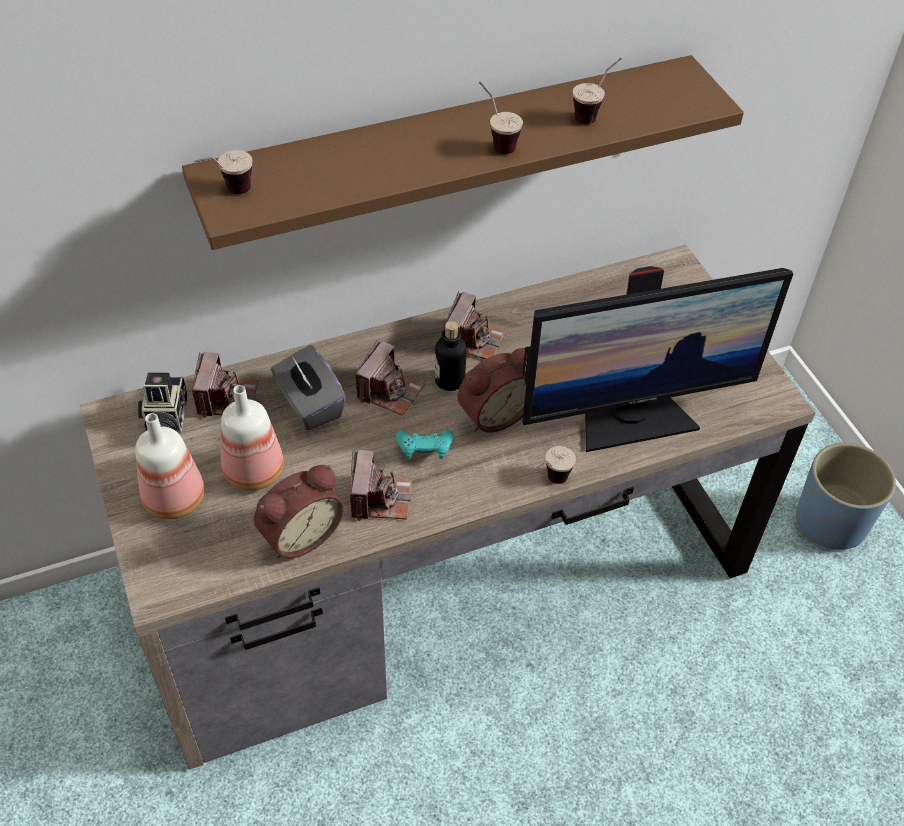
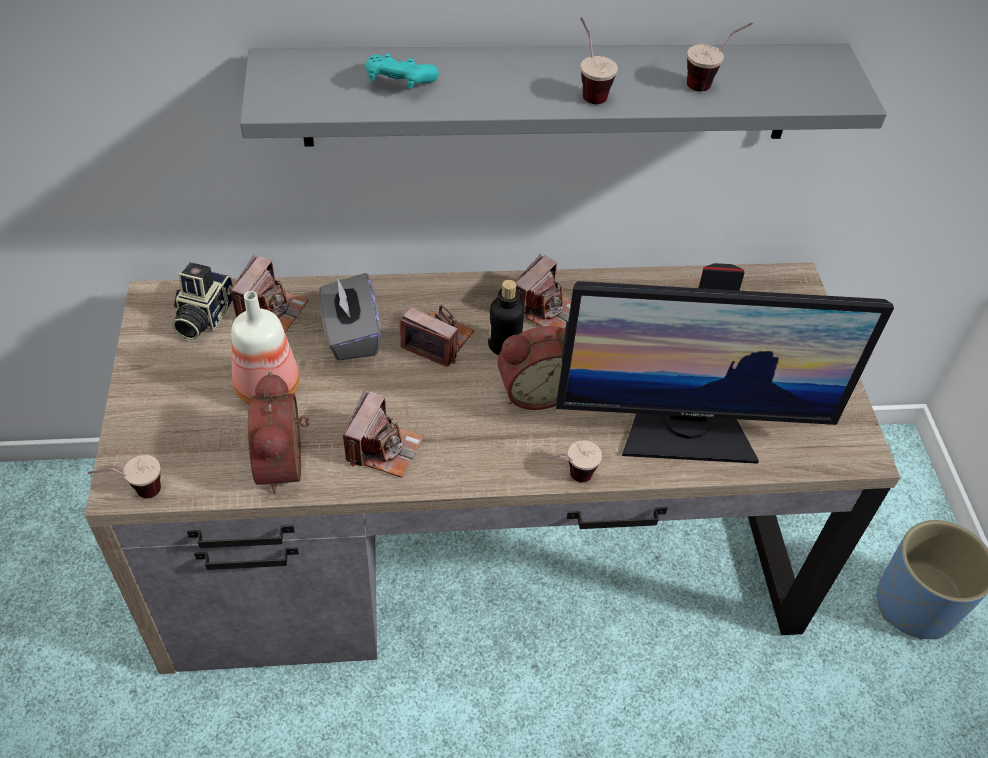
camera: 15 degrees right, 0 degrees up
bottle [135,413,205,520] -> none
brown shelf [182,55,744,250] -> grey shelf [240,44,887,147]
cup [194,150,252,194] -> cup moved to [88,455,161,498]
alarm clock [254,465,344,558] -> alarm clock turned 105 degrees clockwise [248,372,310,494]
camera [355,340,425,416] -> camera turned 105 degrees counterclockwise [400,305,474,367]
turquoise game controller [396,429,454,460] -> turquoise game controller moved to [366,54,439,89]

